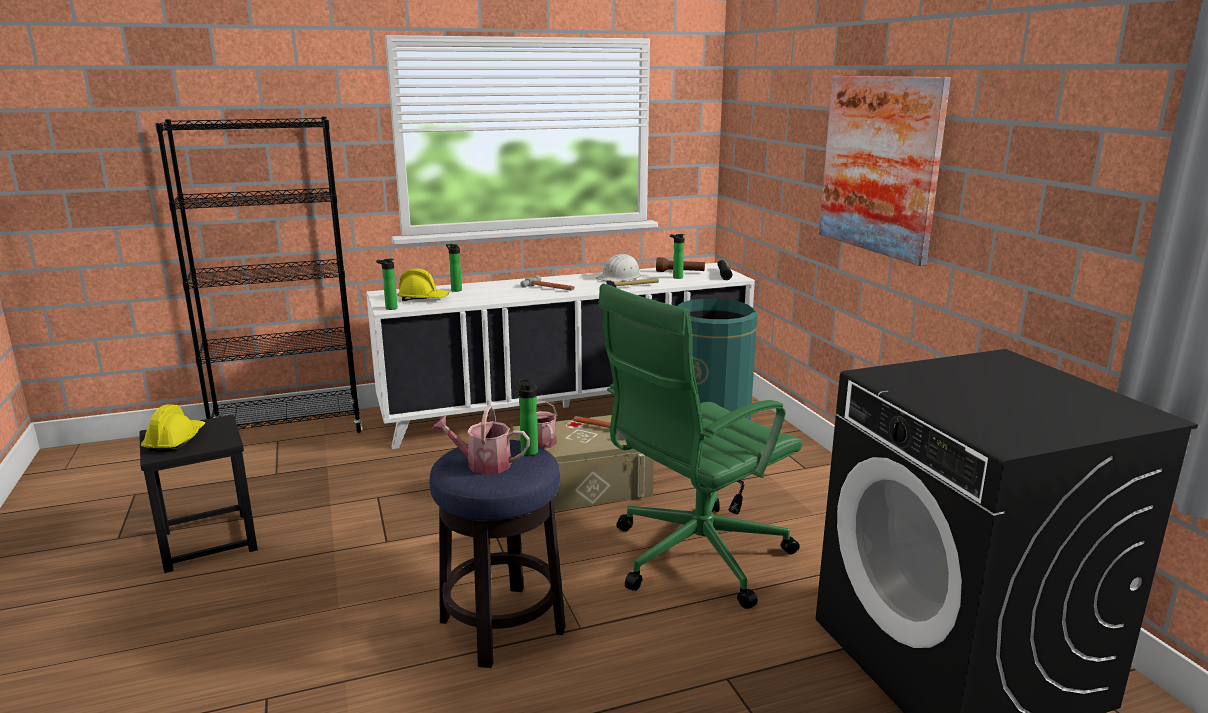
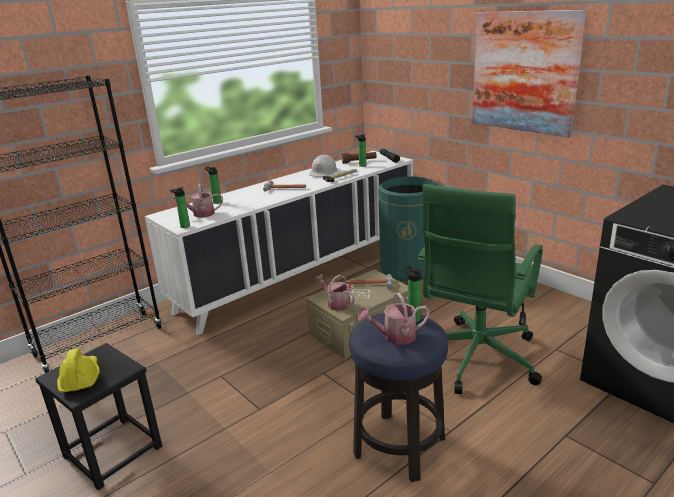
camera: 20 degrees left, 5 degrees up
yellow hard hat [397,268,449,301] -> watering can [172,183,223,218]

